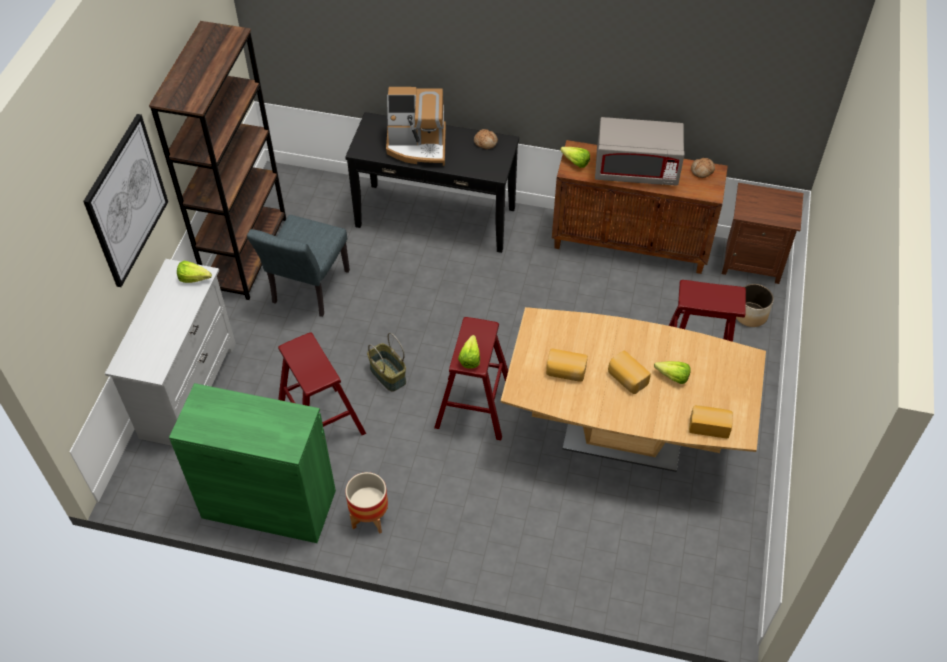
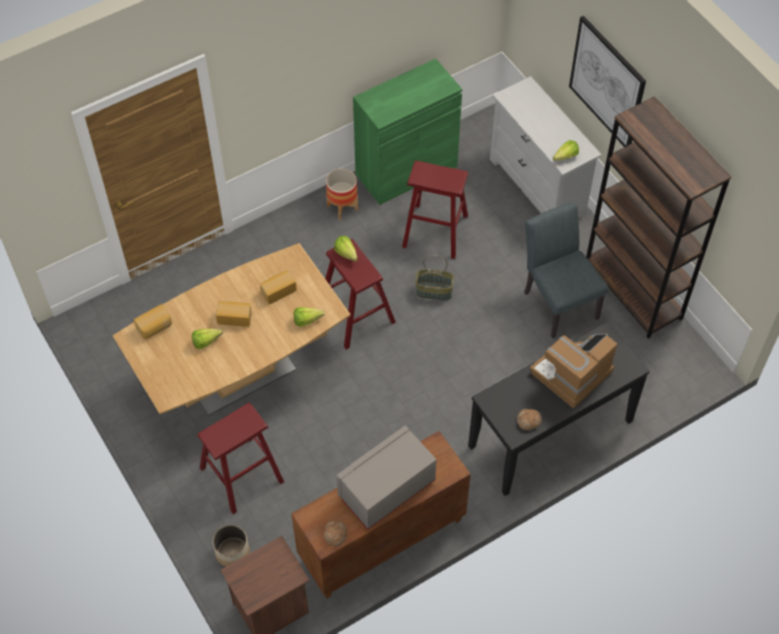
camera: 135 degrees right, 5 degrees up
lettuce [560,147,590,168] -> lettuce moved to [294,307,325,327]

